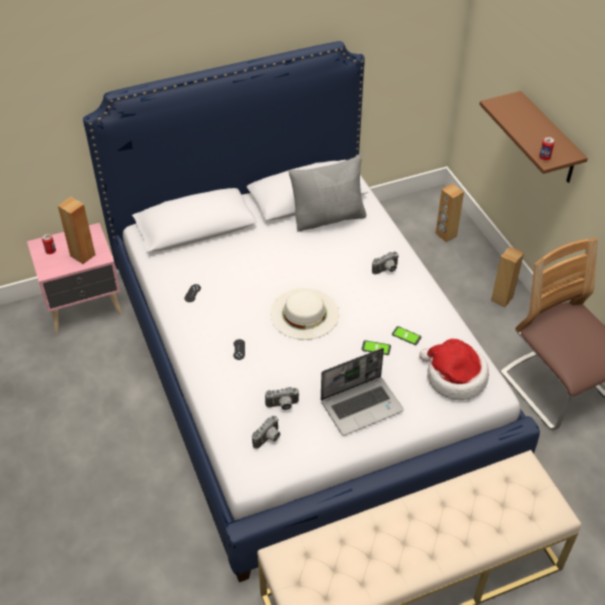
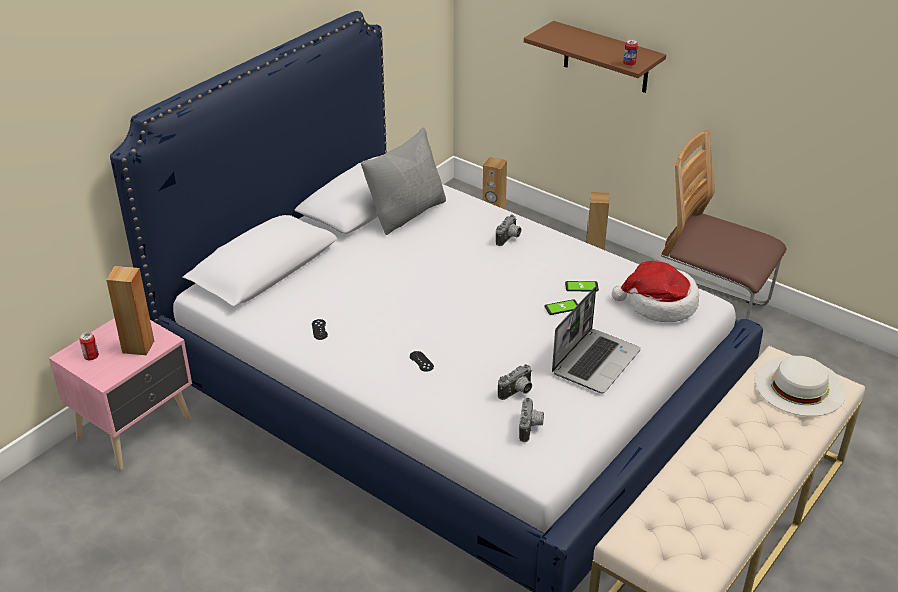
camera: 30 degrees left, 10 degrees down
white hat [270,288,339,340] -> white hat moved to [754,356,846,416]

